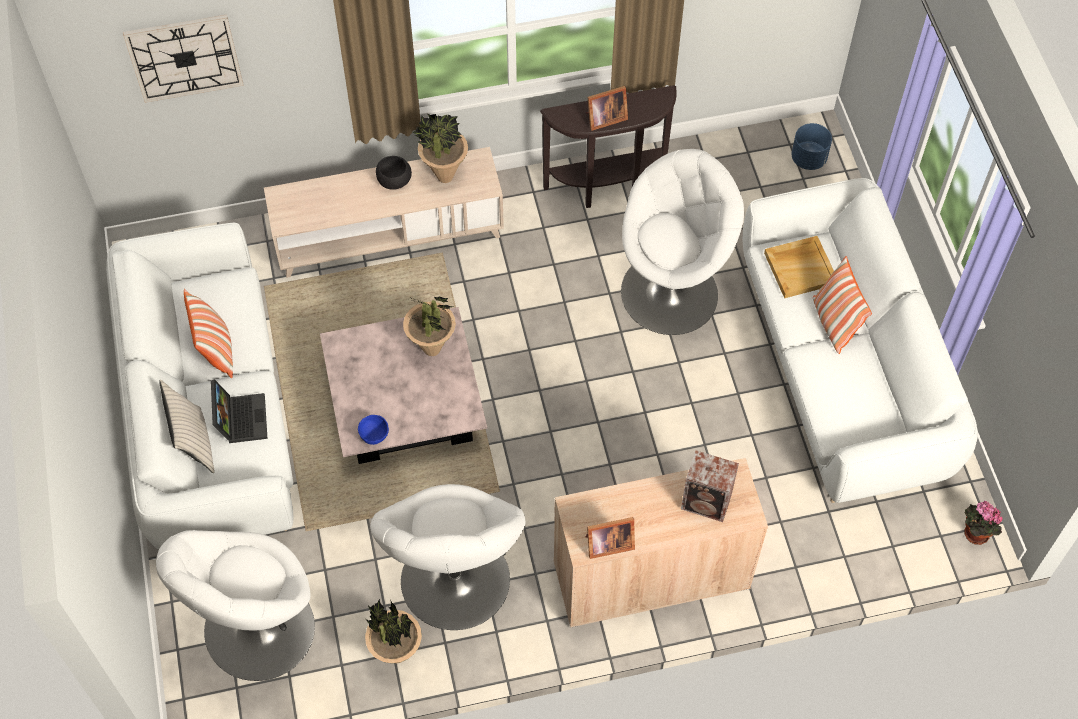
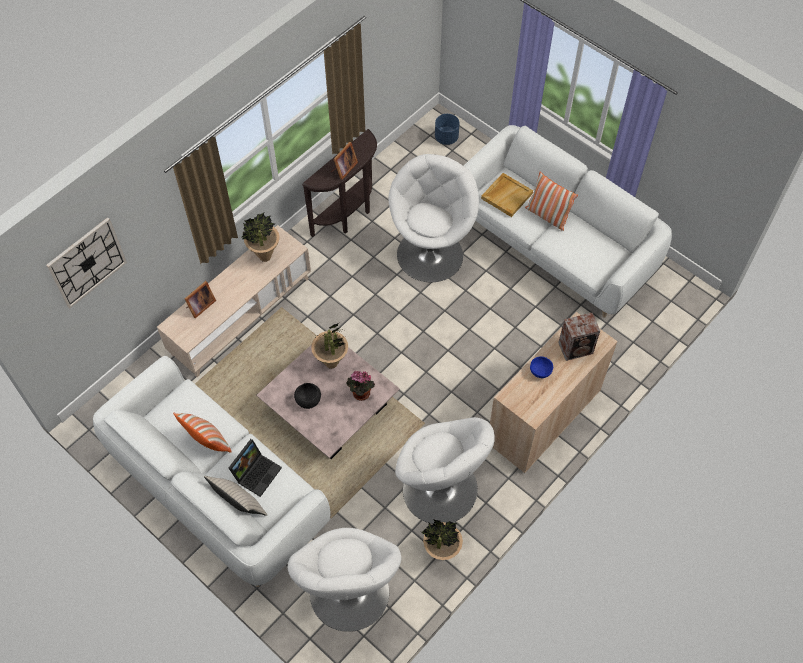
camera: 35 degrees left, 0 degrees up
laptop [211,379,267,443] -> laptop turned 75 degrees clockwise [229,439,282,497]
blue bowl [358,415,389,445] -> blue bowl moved to [530,356,553,378]
black bowl [376,156,412,190] -> black bowl moved to [294,383,321,409]
picture frame [586,517,635,559] -> picture frame moved to [185,281,216,318]
potted plant [964,501,1003,545] -> potted plant moved to [346,371,375,401]

